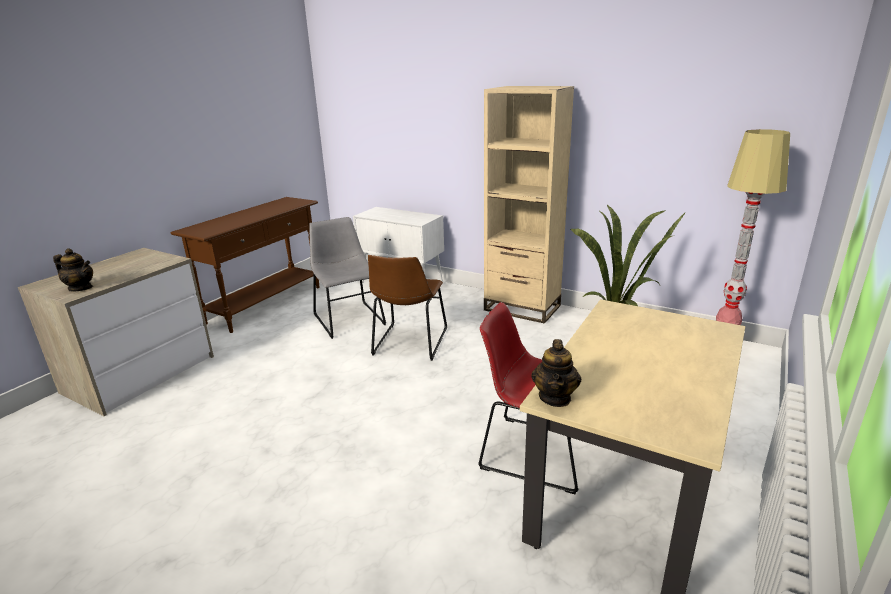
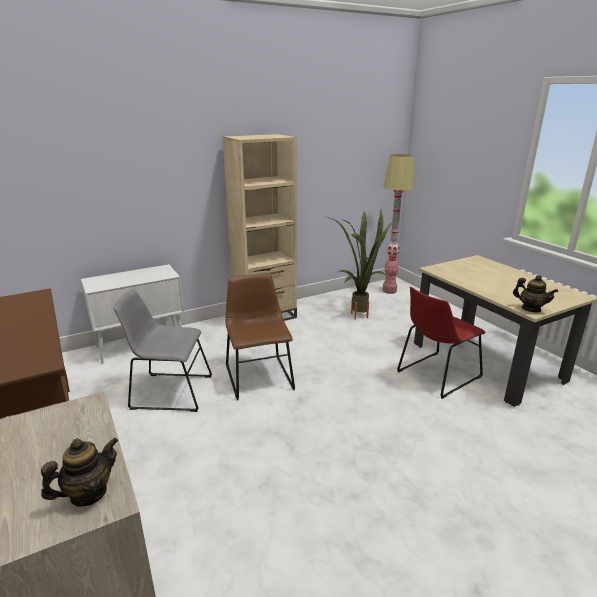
camera: 60 degrees left, 0 degrees up
brown chair [368,255,447,361] -> brown chair turned 150 degrees counterclockwise [225,273,295,400]

